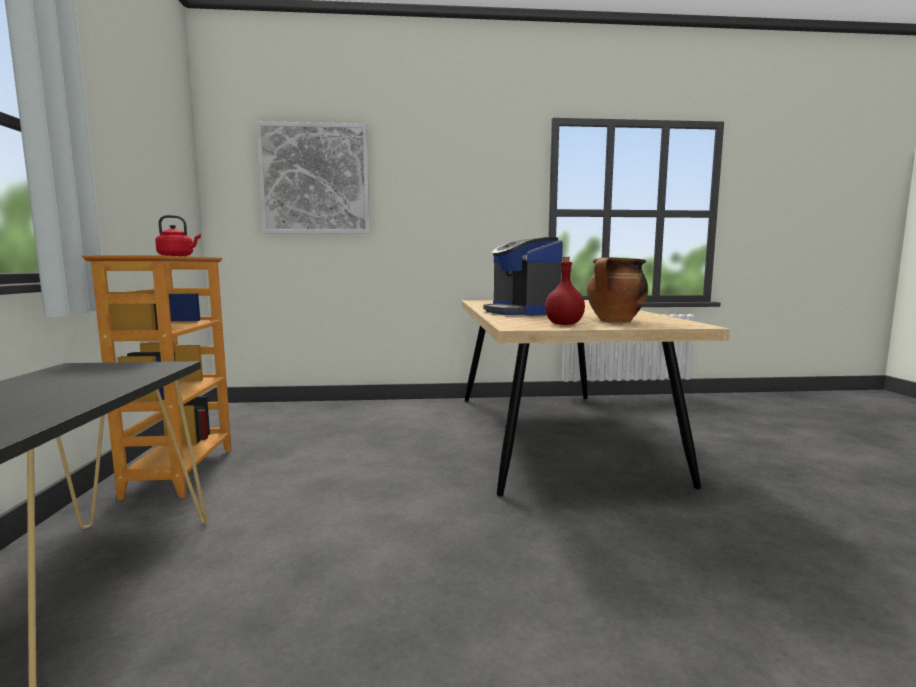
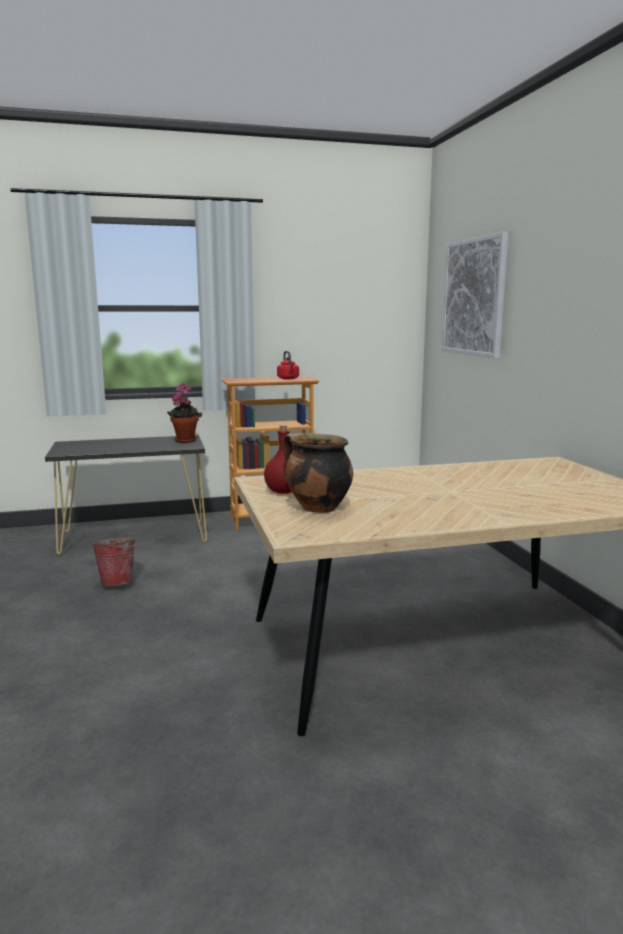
camera: 80 degrees right, 5 degrees up
coffee machine [483,237,563,316] -> none
none -> bucket [91,535,139,586]
none -> potted plant [167,383,202,443]

